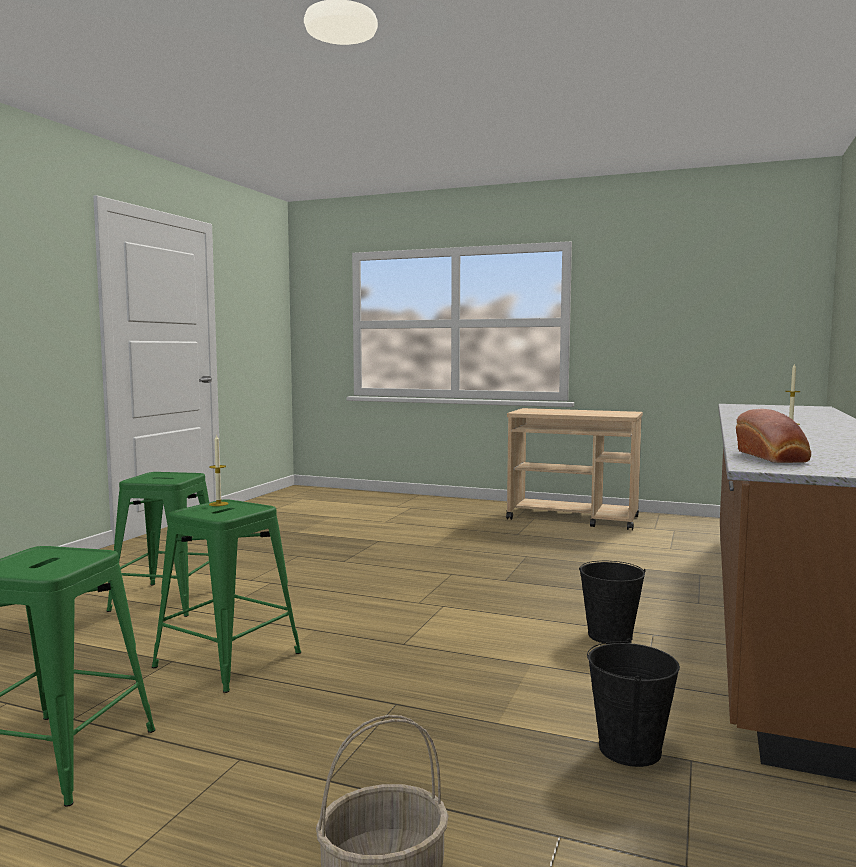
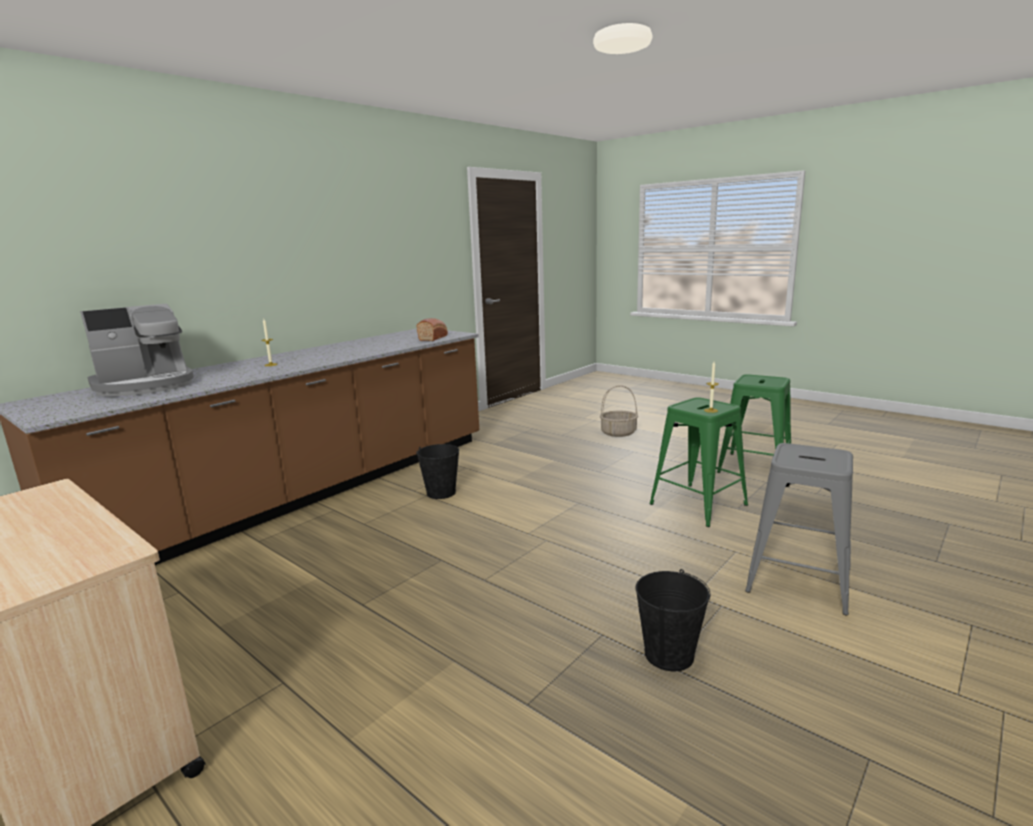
camera: 160 degrees left, 10 degrees up
green stool [106,472,209,617] -> grey stool [745,443,853,616]
black bucket [587,639,680,767] -> black bucket moved to [636,569,711,671]
none -> coffee machine [80,304,194,397]

